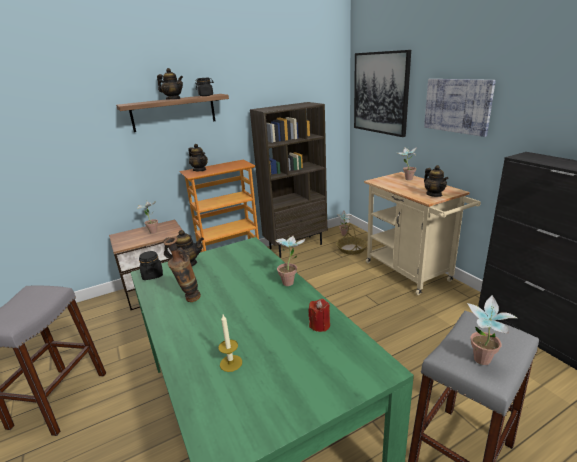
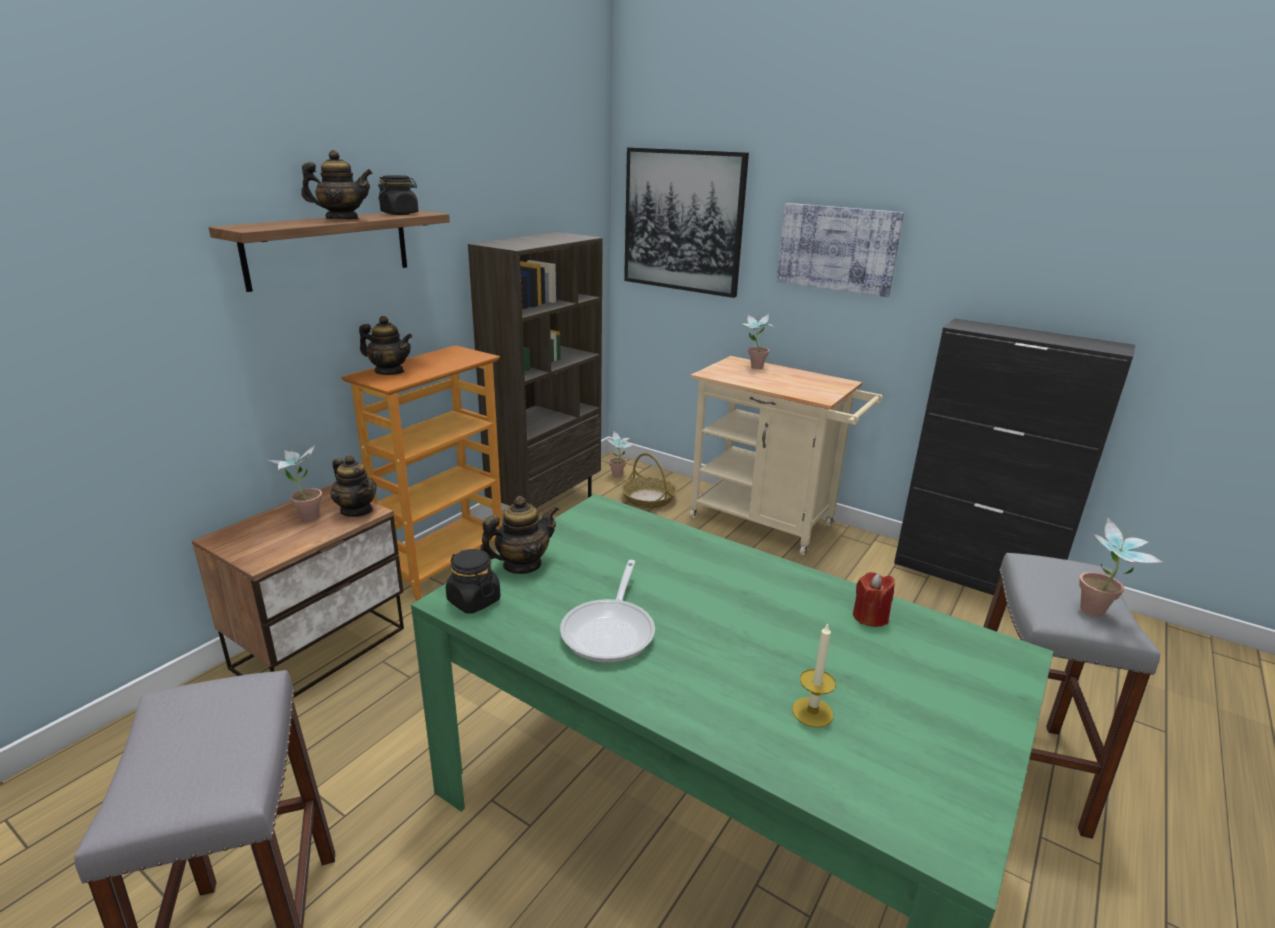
camera: 30 degrees left, 0 degrees up
vase [164,237,201,302] -> frying pan [560,560,655,663]
potted plant [275,236,305,286] -> none
teapot [424,165,448,197] -> teapot moved to [330,455,377,517]

